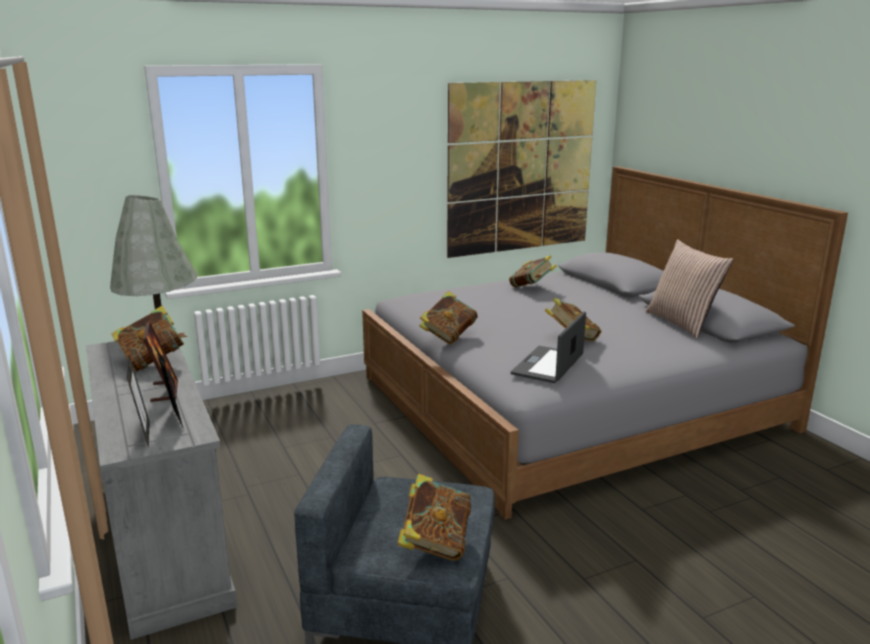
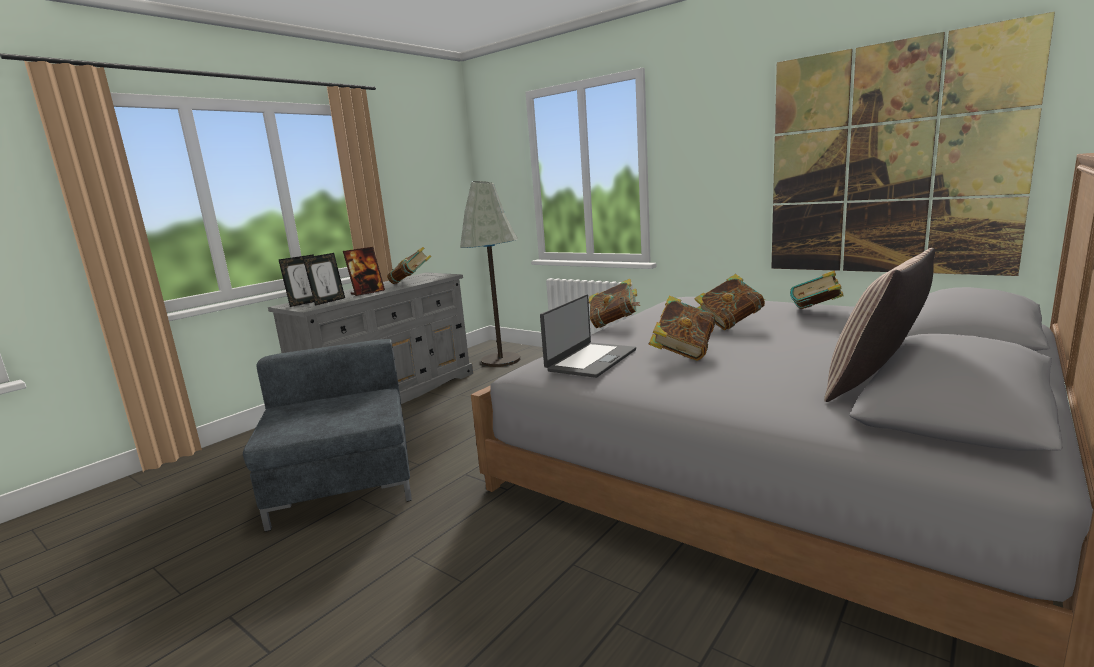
camera: 65 degrees right, 5 degrees down
book [397,474,471,561] -> book moved to [694,274,765,330]
laptop [511,312,586,383] -> laptop turned 120 degrees clockwise [540,294,636,378]

